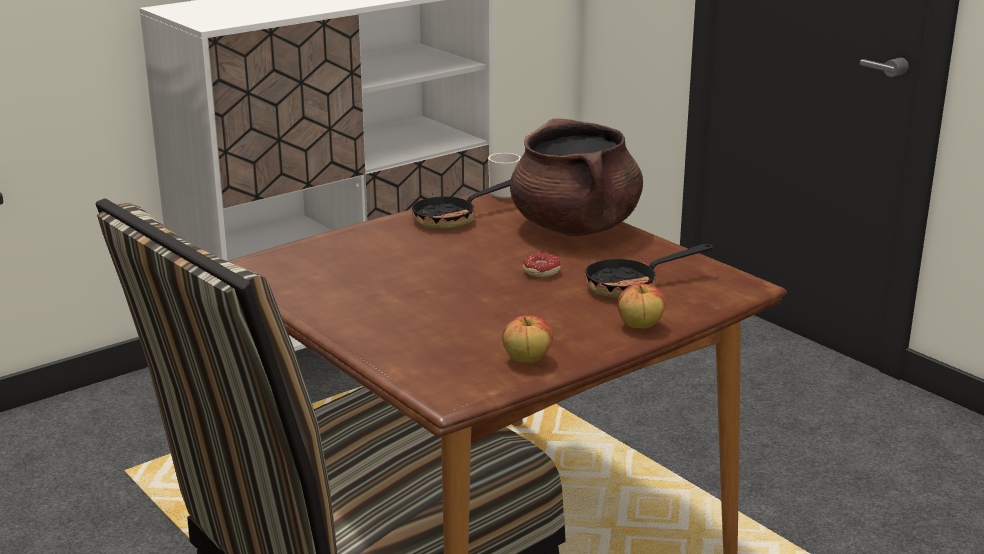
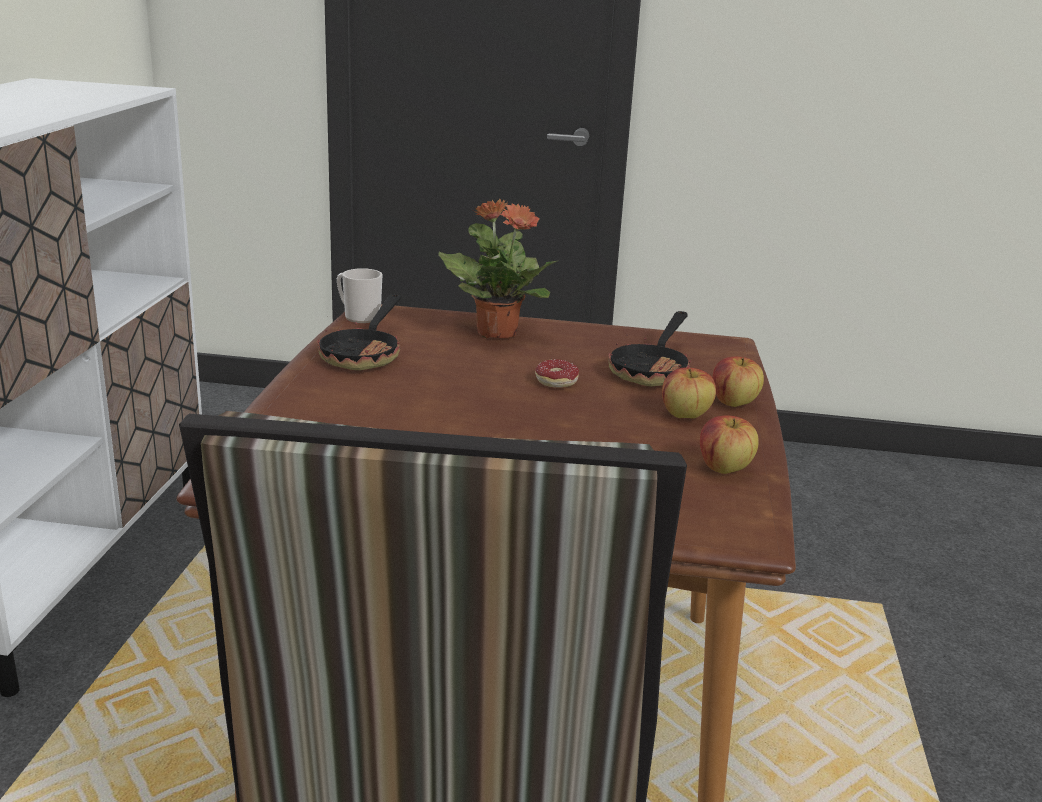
camera: 45 degrees left, 0 degrees up
brown cooking pot [510,118,643,237] -> potted plant [438,199,557,339]
none -> apple [662,368,716,419]

